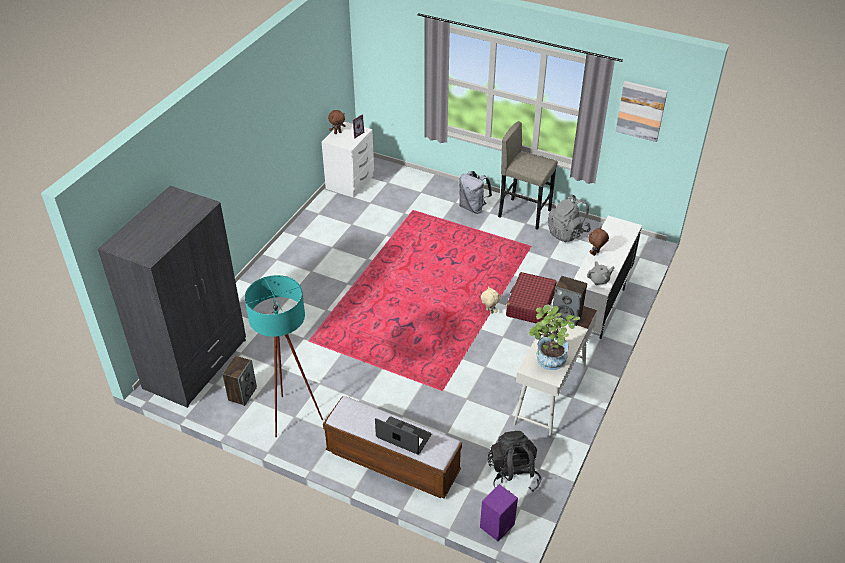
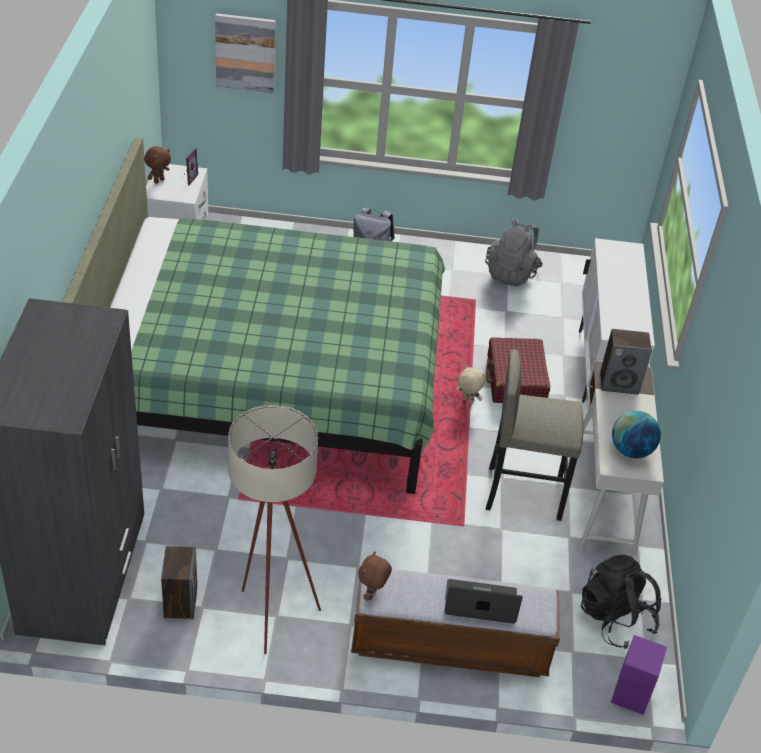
camera: 25 degrees left, 0 degrees up
turquoise floor lamp [245,275,323,437] -> beige floor lamp [228,405,321,654]
grey stool [498,121,558,230] -> grey stool moved to [486,349,583,521]
potted plant [529,305,580,370] -> globe [612,411,661,458]
grey teapot [586,261,615,285] -> none
brown plush toy [589,227,609,256] -> brown plush toy moved to [358,552,392,601]
picture [615,81,668,142] -> picture moved to [215,13,276,93]
none -> green bed [62,138,445,494]

